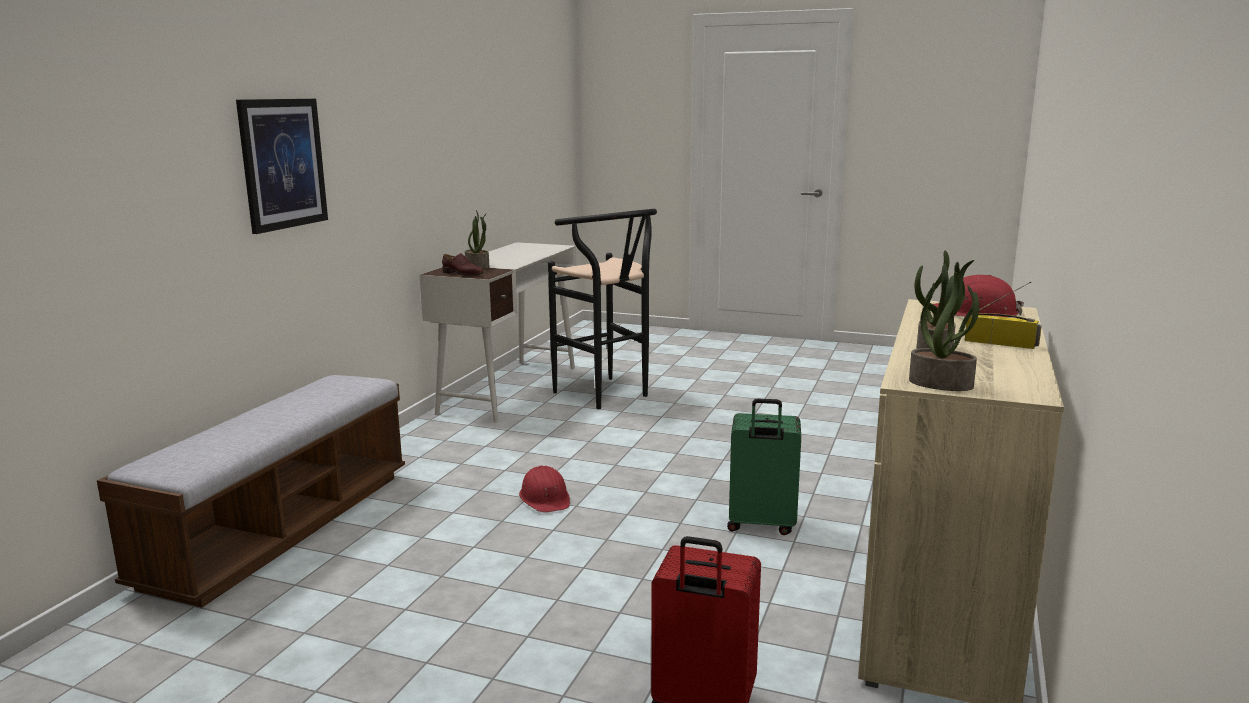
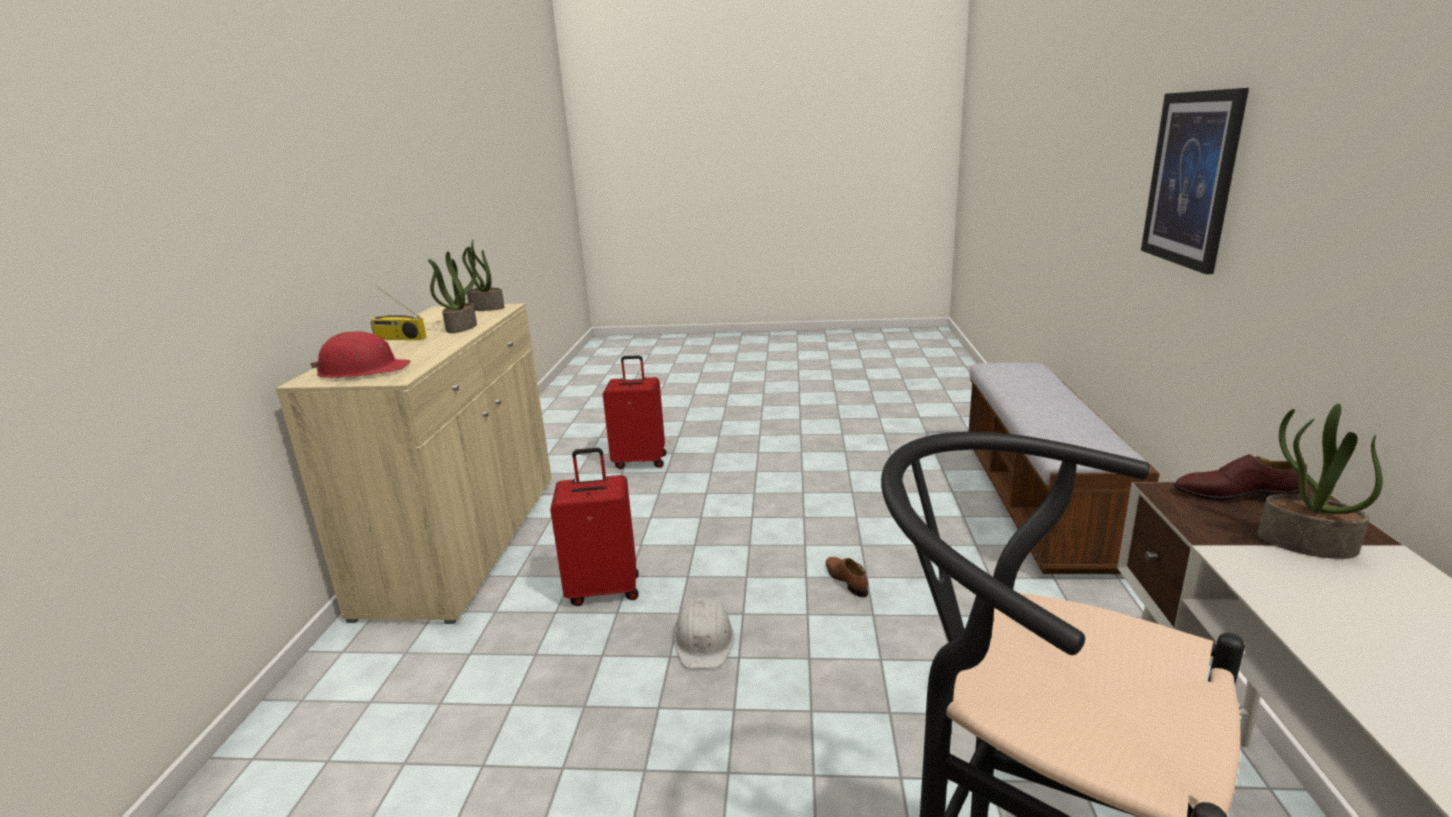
camera: 165 degrees right, 5 degrees up
red hard hat [519,465,570,512] -> brown shoe [826,557,868,597]
green suitcase [727,399,801,535] -> red suitcase [550,447,639,606]
none -> white hard hat [674,597,734,669]

